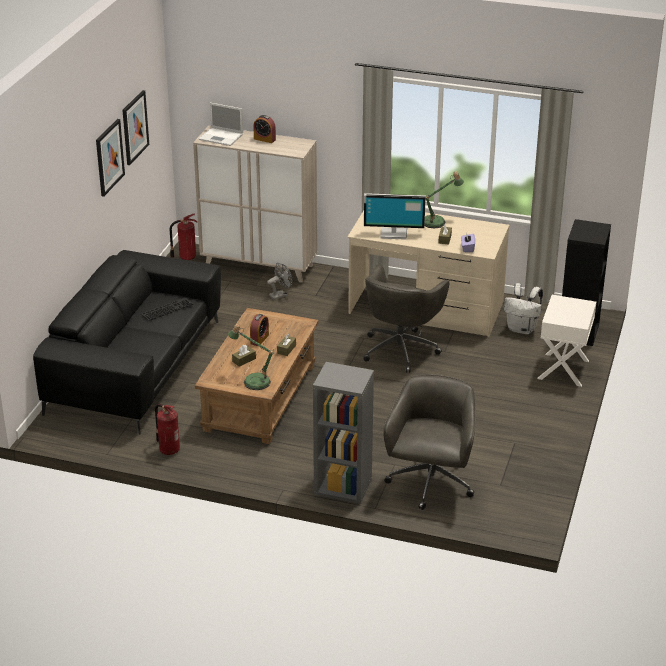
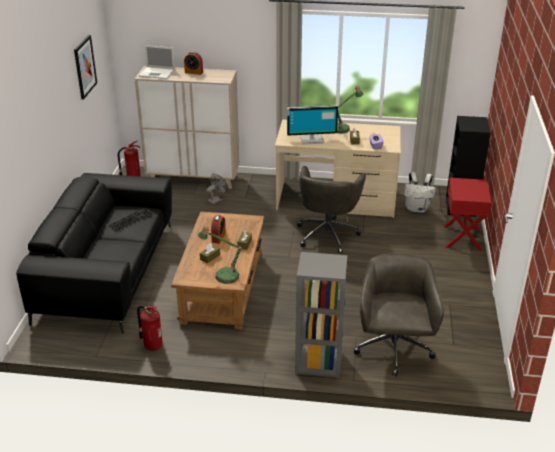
camera: 10 degrees left, 0 degrees up
picture [96,119,125,197] -> none
white nightstand [537,295,596,387] -> red nightstand [443,178,492,250]

